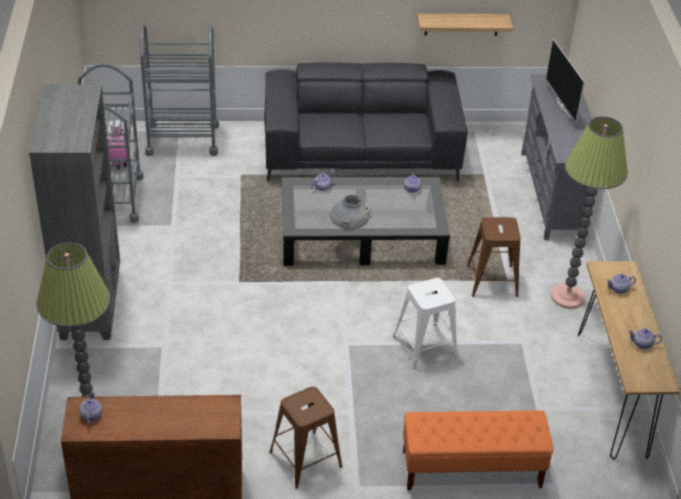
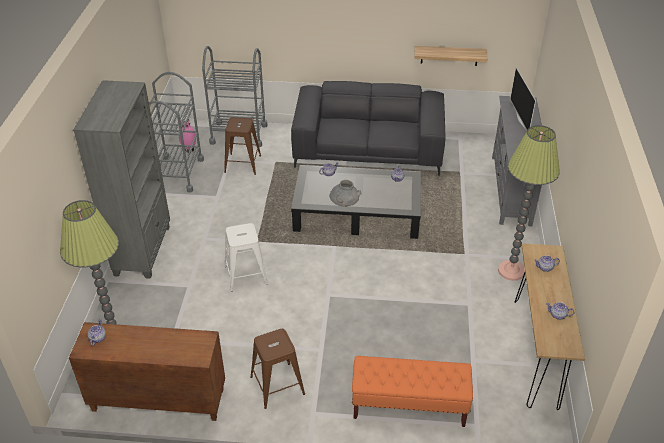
camera: 10 degrees right, 0 degrees up
white stool [393,278,458,369] -> white stool moved to [225,223,268,292]
brown stool [467,217,521,297] -> brown stool moved to [224,117,261,175]

